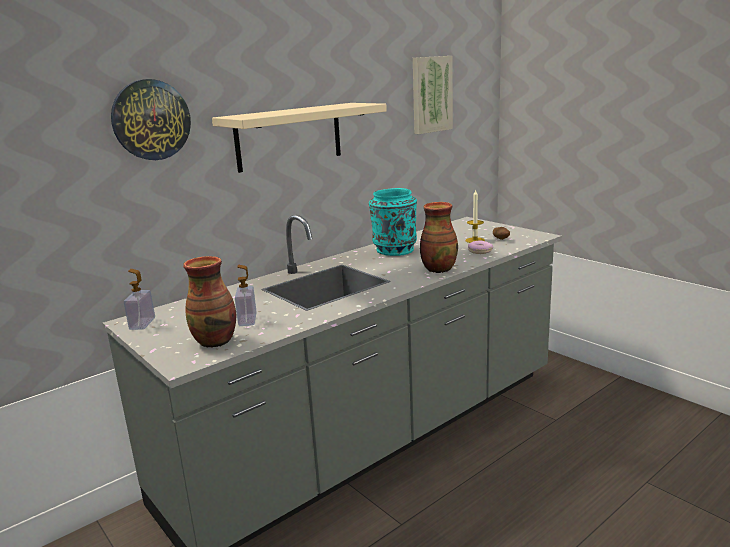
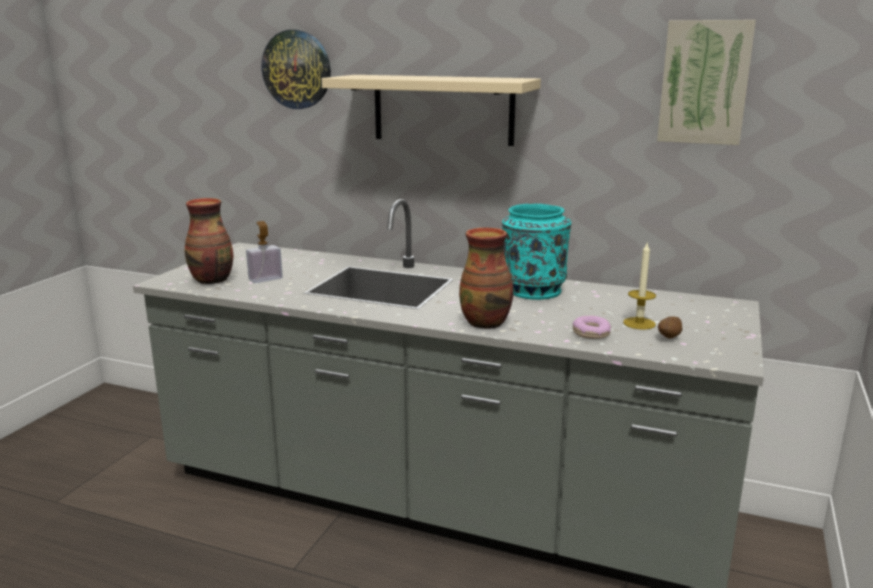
camera: 60 degrees right, 0 degrees up
soap dispenser [124,269,155,330] -> none

